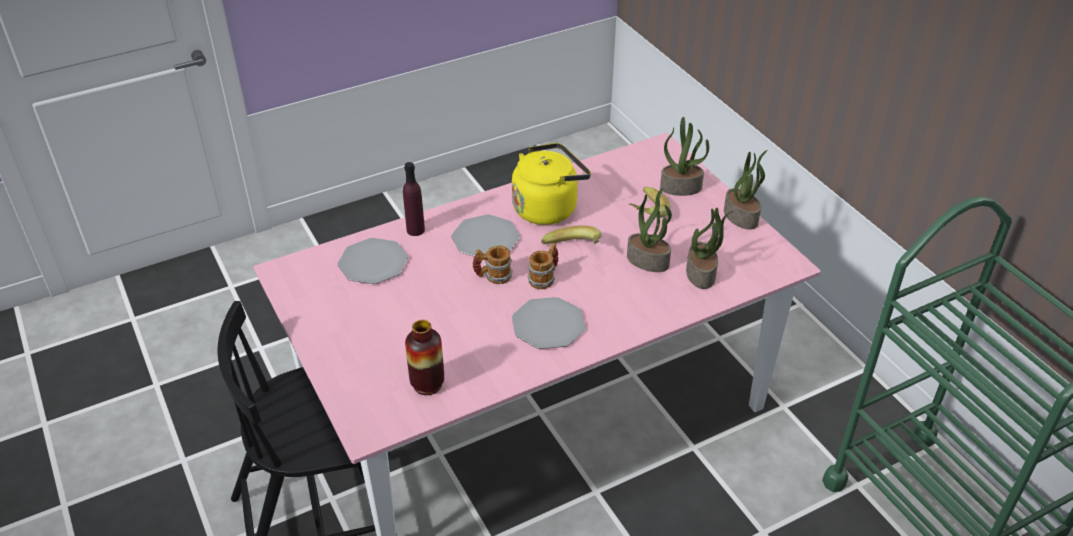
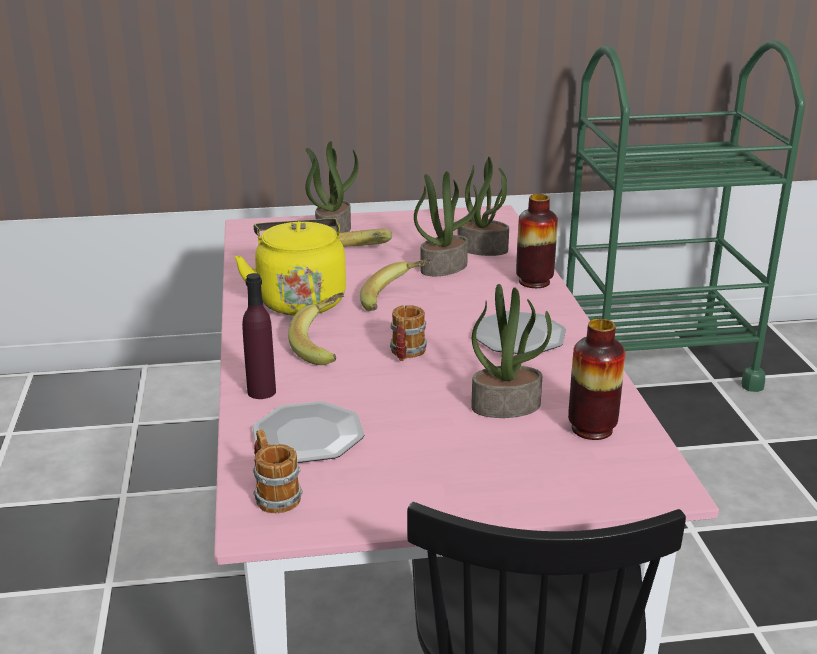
camera: 70 degrees left, 15 degrees down
plate [451,215,520,256] -> banana [288,292,344,365]
mug [527,243,558,289] -> mug moved to [253,430,303,513]
potted plant [724,150,767,230] -> potted plant moved to [471,284,552,418]
none -> vase [516,194,558,288]

